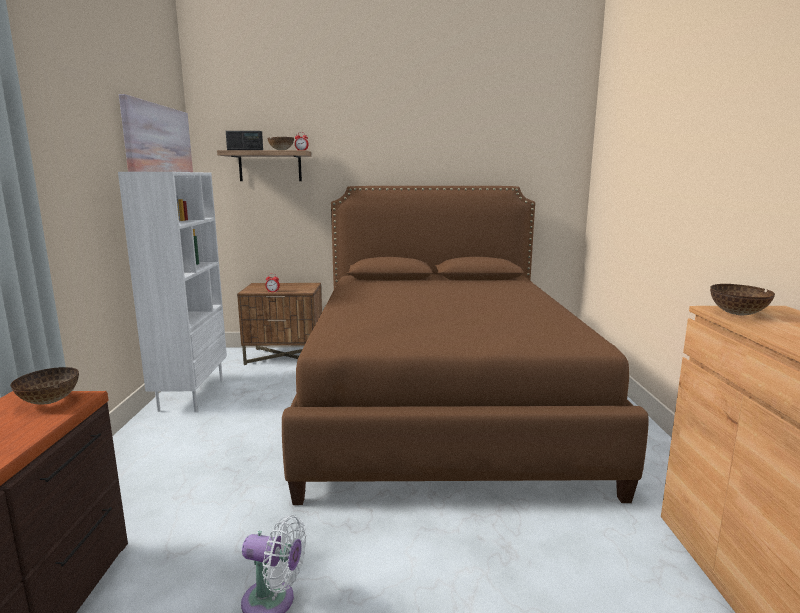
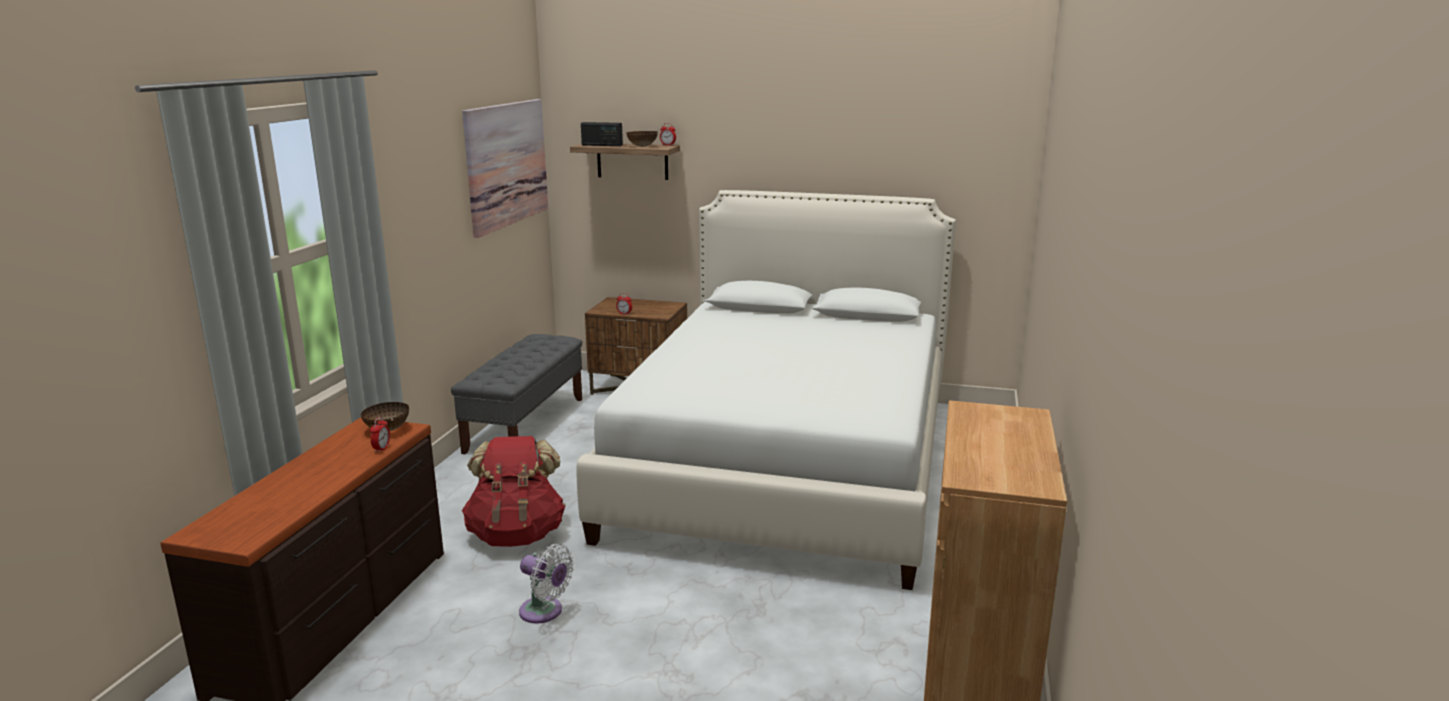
camera: 15 degrees right, 5 degrees up
white bookcase [118,172,227,412] -> grey bench [451,334,582,454]
brown bed [282,186,649,505] -> white bed [577,190,956,590]
bowl [710,284,775,315] -> none
none -> alarm clock [370,417,390,453]
none -> red backpack [462,436,566,547]

